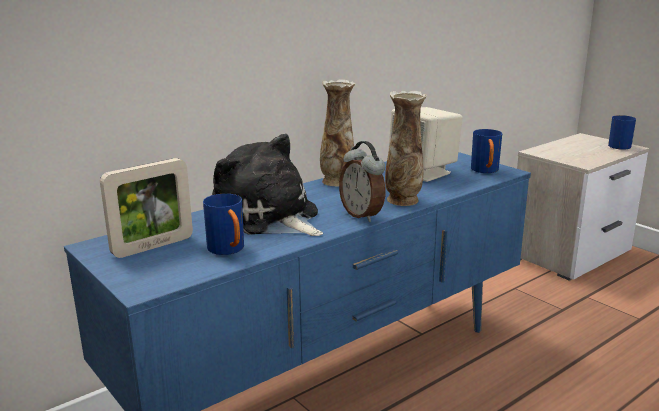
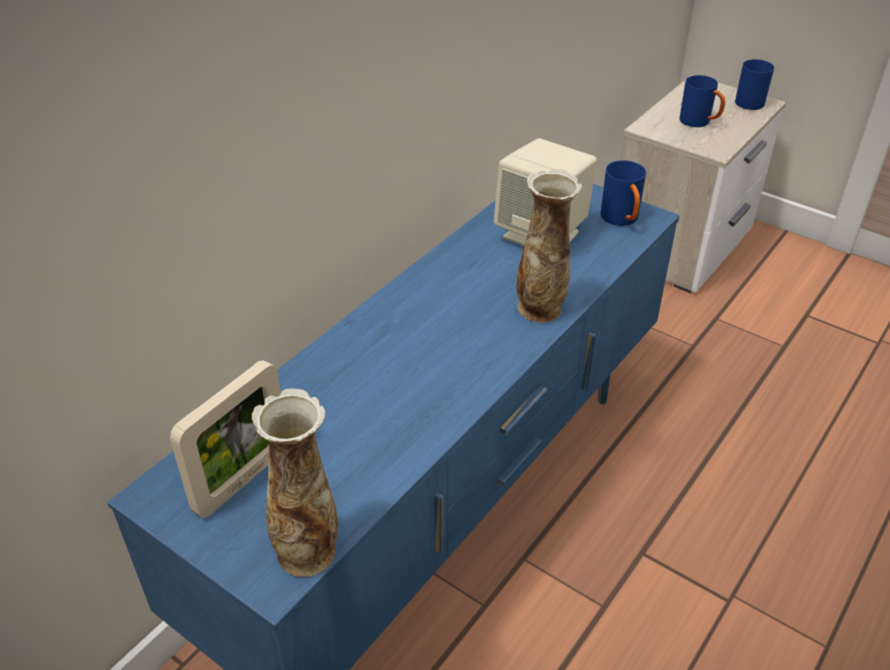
camera: 15 degrees left, 20 degrees up
blue mug [203,194,244,255] -> blue mug moved to [679,75,725,127]
plush toy [212,134,323,236] -> none
vase [320,79,356,187] -> vase moved to [252,388,338,577]
alarm clock [339,141,385,222] -> none

